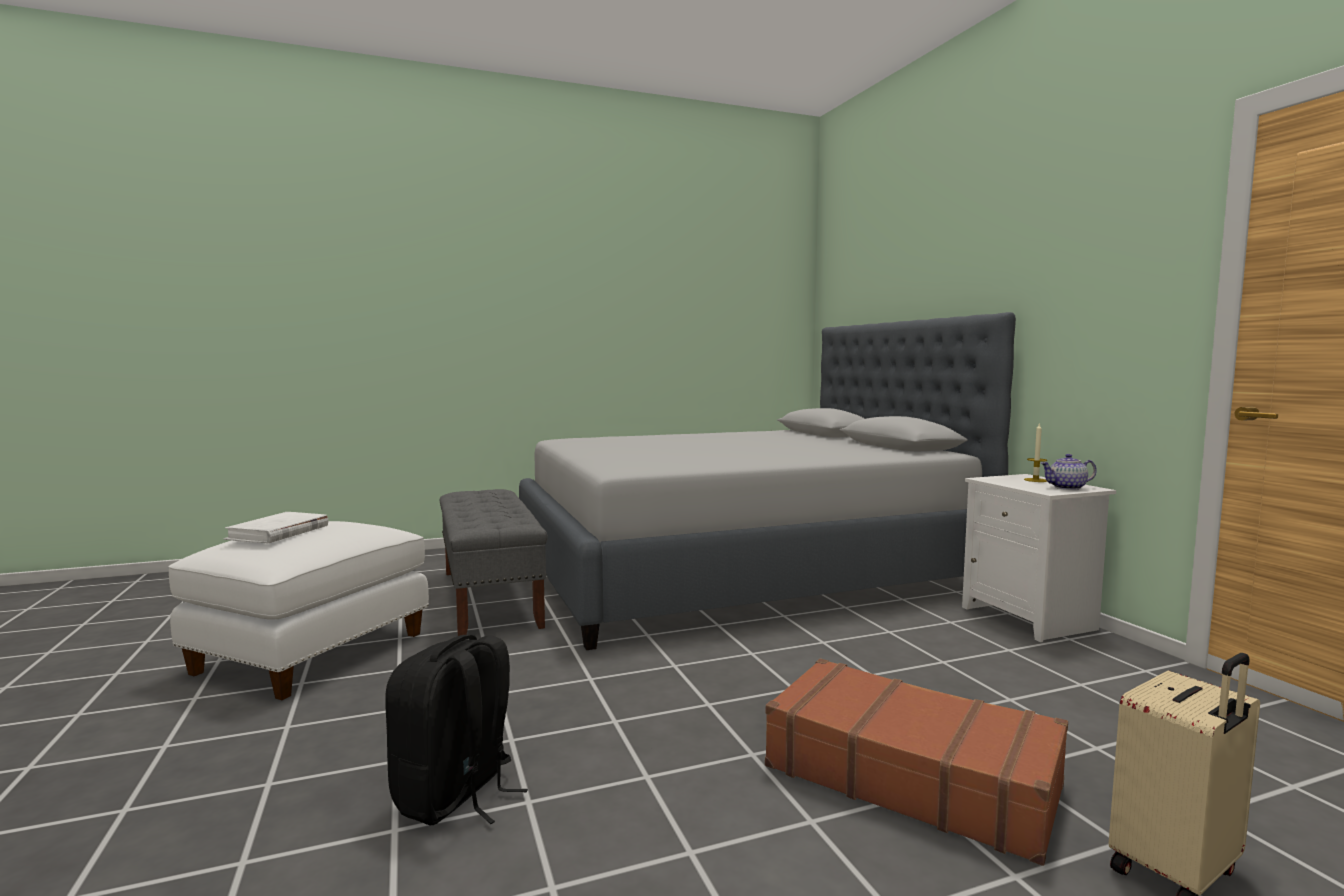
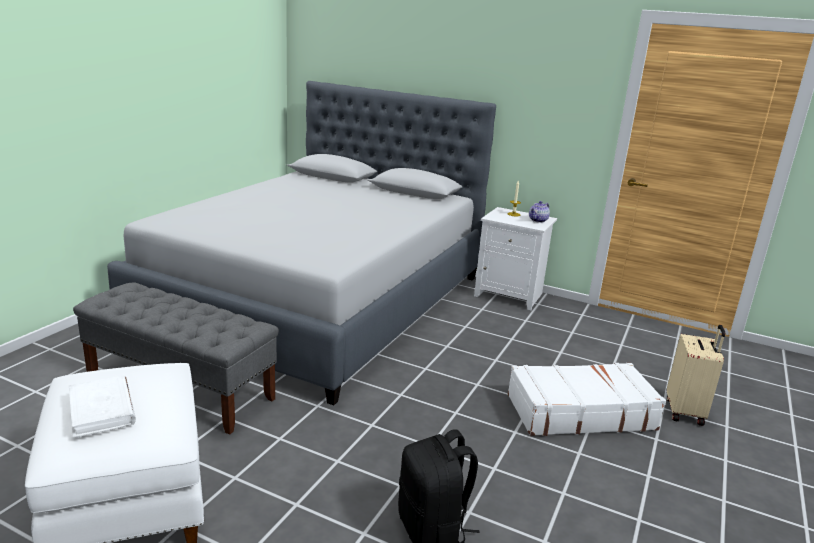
camera: 45 degrees left, 15 degrees up
brown suitcase [765,659,1068,866] -> white suitcase [508,363,666,436]

